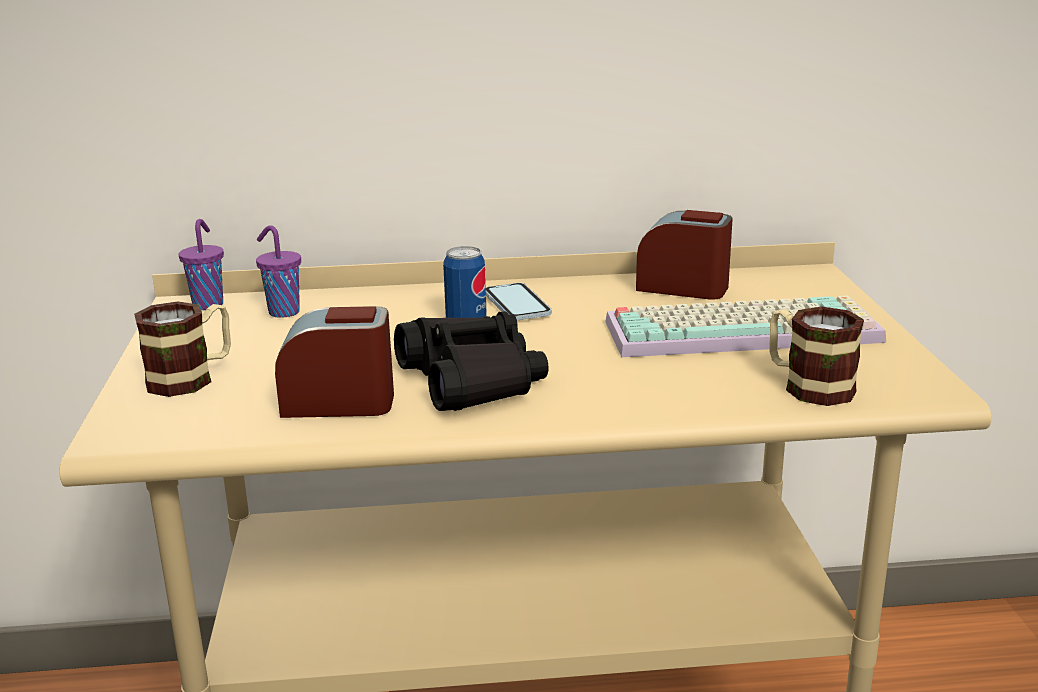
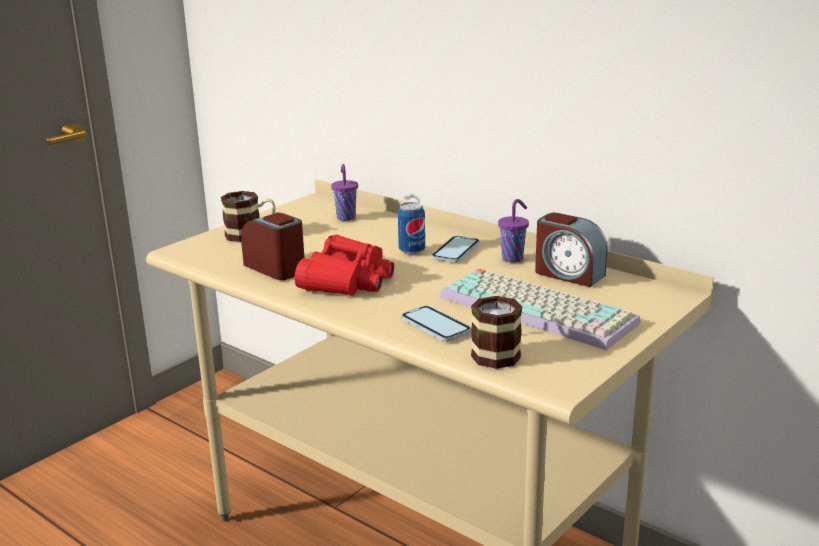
camera: 45 degrees right, 0 degrees up
purple cup [179,219,224,310] -> purple cup moved to [498,199,529,262]
black binoculars [394,311,548,411] -> red binoculars [294,235,394,296]
alarm clock [636,210,733,300] -> alarm clock turned 150 degrees clockwise [535,212,608,287]
none -> phone [401,306,471,342]

